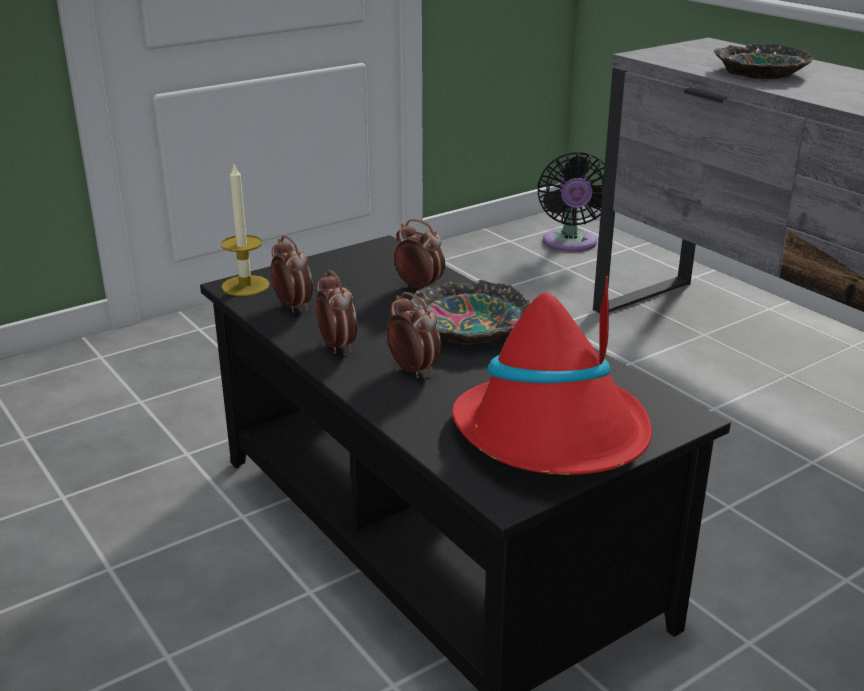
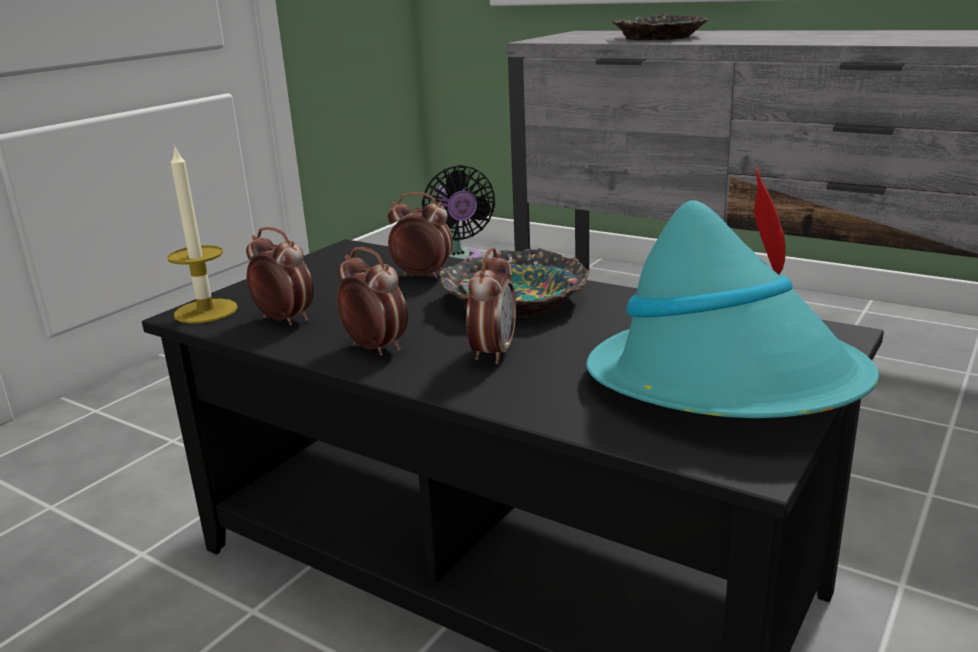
camera: 20 degrees left, 5 degrees down
alarm clock [387,292,442,378] -> alarm clock turned 75 degrees clockwise [466,248,516,364]
red hat [452,276,652,475] -> turquoise hat [587,168,879,418]

